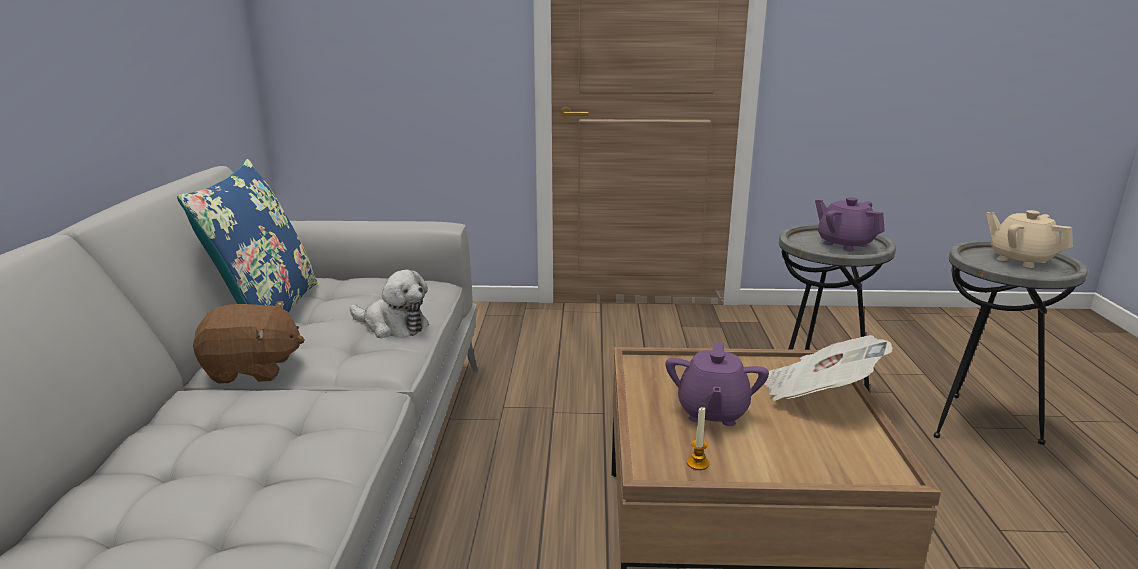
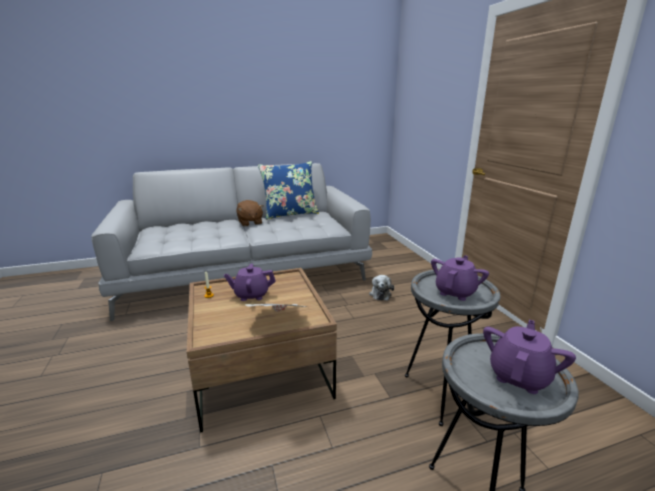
camera: 70 degrees right, 0 degrees up
plush toy [350,270,429,338] -> plush toy moved to [369,275,394,300]
beige teapot [986,210,1073,268] -> purple teapot [483,320,576,394]

